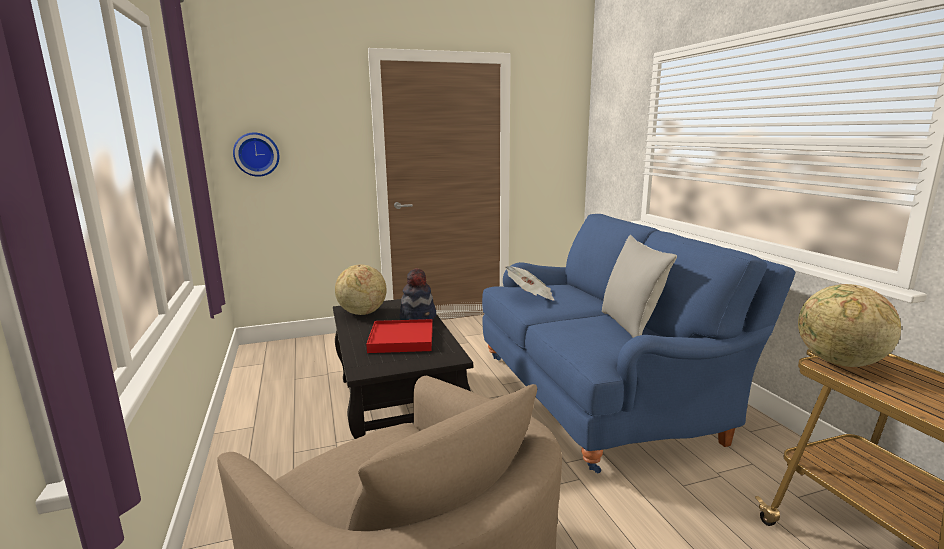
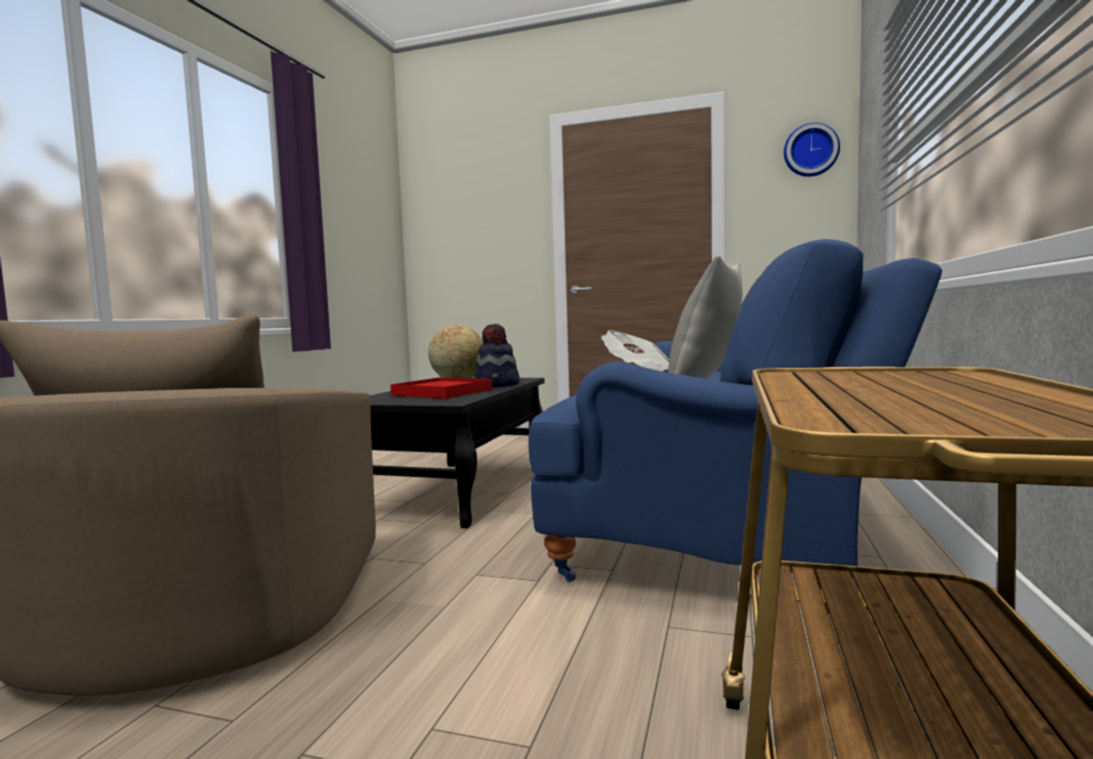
camera: 35 degrees right, 10 degrees down
wall clock [233,132,280,177] -> wall clock moved to [784,123,840,177]
globe [798,284,901,367] -> none

